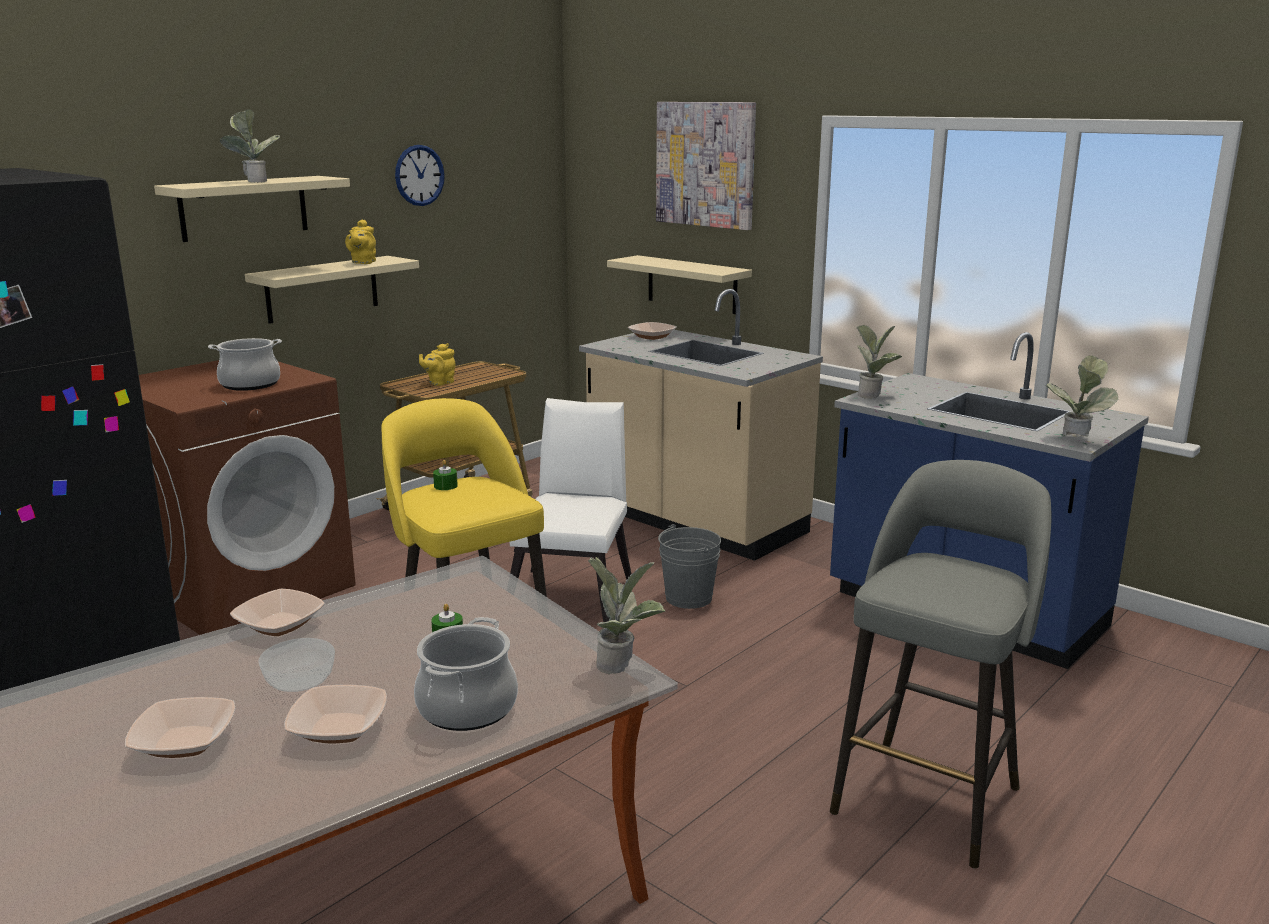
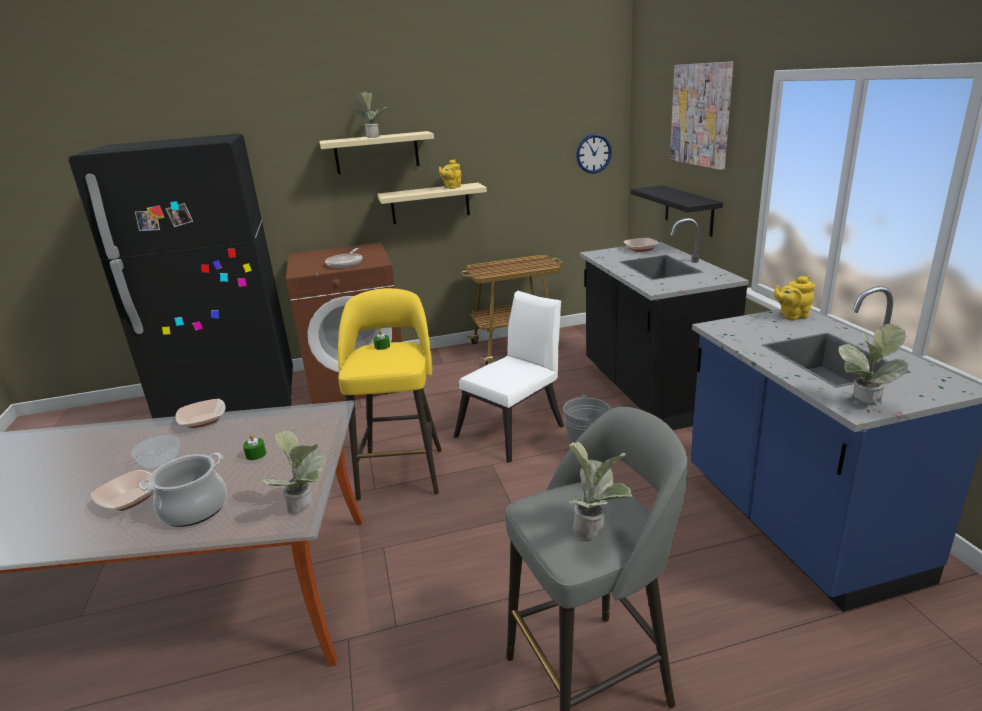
camera: 35 degrees right, 5 degrees up
bowl [125,697,235,758] -> none
cooking pot [208,338,282,391] -> frying pan [325,248,362,268]
wall clock [395,145,445,206] -> wall clock moved to [576,134,612,174]
yellow teapot [419,343,455,386] -> yellow teapot moved to [774,276,815,320]
beige counter [579,289,823,561] -> black counter [580,218,749,430]
beige shelf [607,255,752,314] -> black shelf [631,185,723,237]
potted plant [856,325,902,399] -> potted plant moved to [569,442,632,539]

